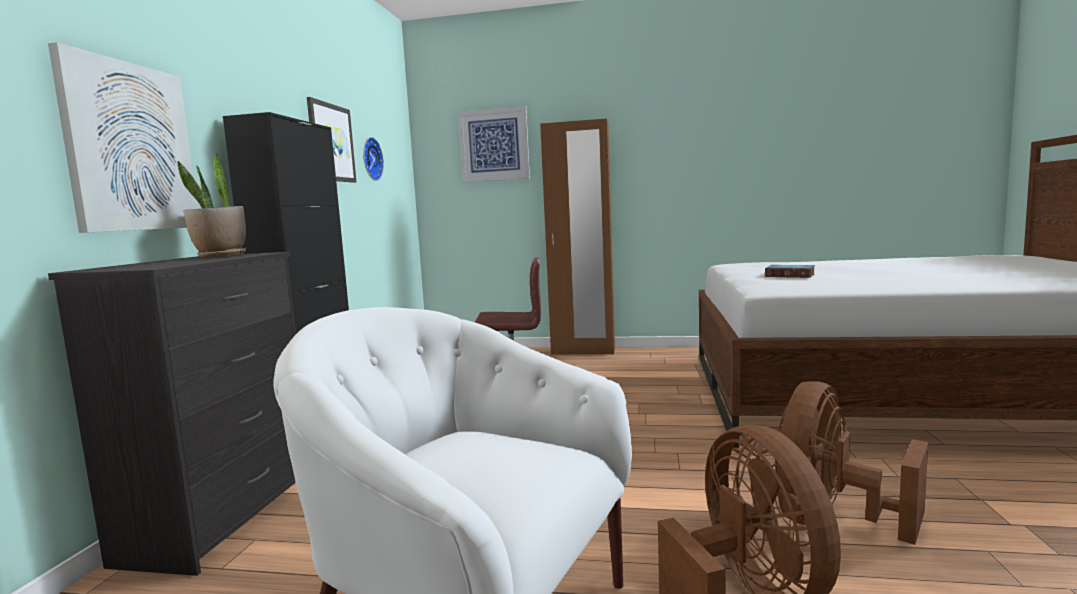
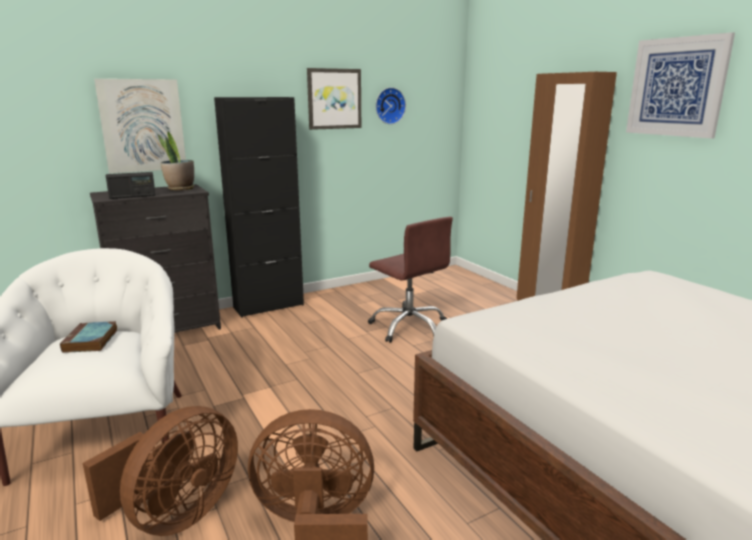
camera: 50 degrees right, 10 degrees up
picture [458,106,530,182] -> picture moved to [626,32,735,139]
book [765,265,815,278] -> book moved to [60,321,117,353]
none -> radio [106,172,156,199]

